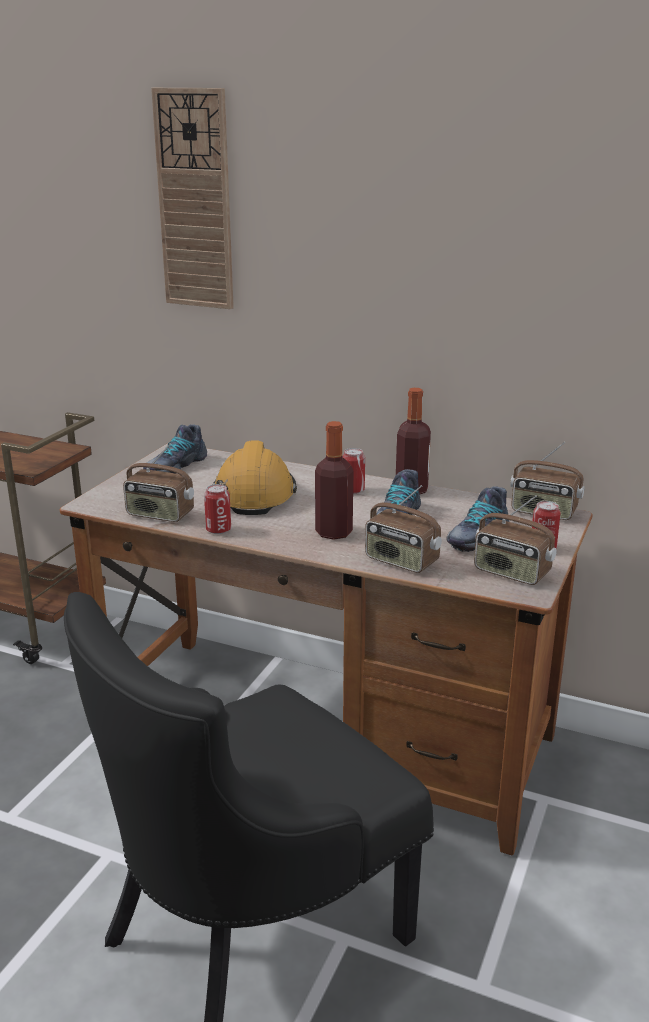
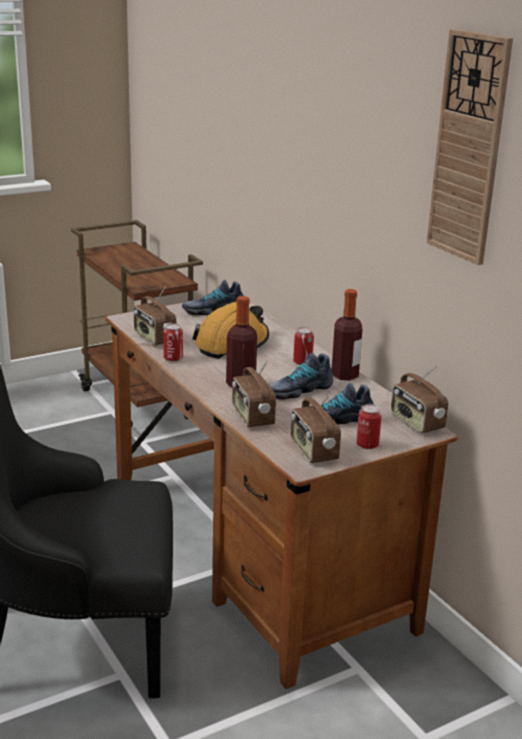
camera: 35 degrees right, 0 degrees up
wall clock [151,88,234,309] -> wall clock moved to [427,29,513,265]

